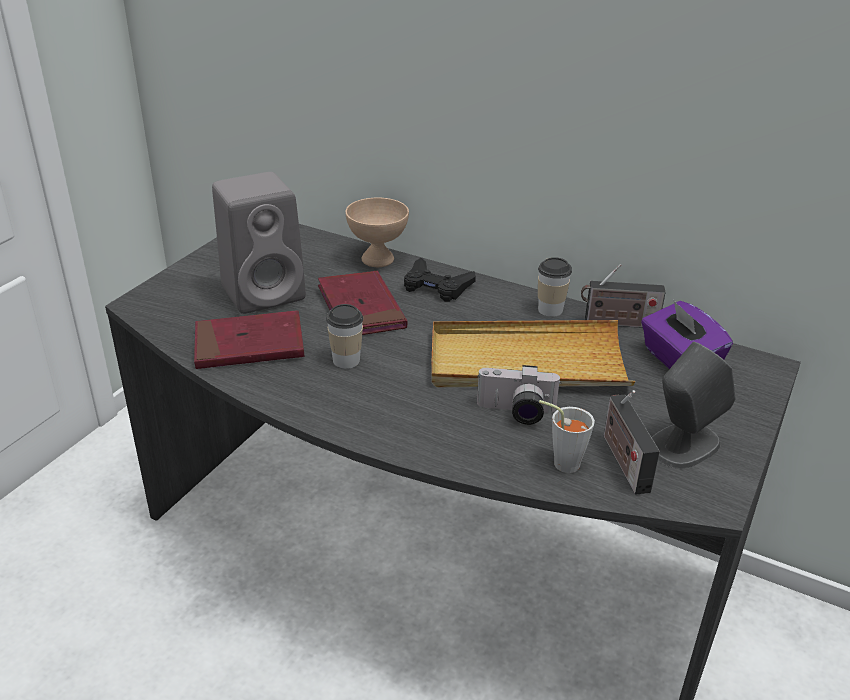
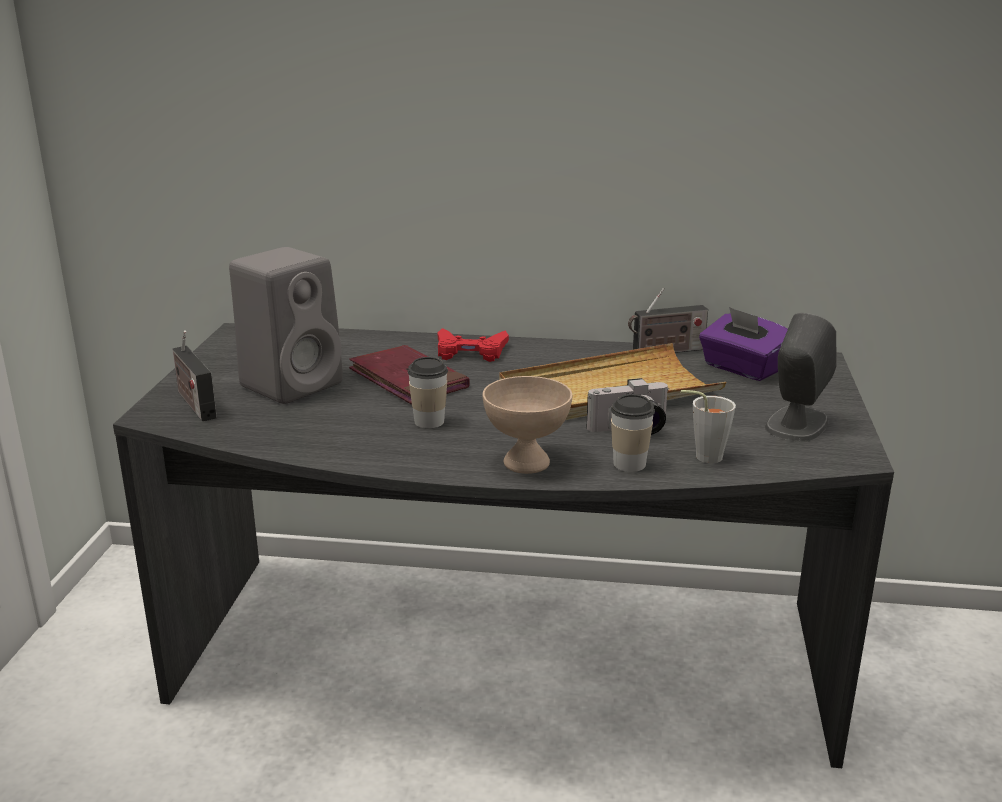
camera: 20 degrees left, 10 degrees down
red book [194,310,304,369] -> none
beige bowl [346,198,409,267] -> beige bowl moved to [483,376,572,474]
black game controller [404,258,476,302] -> red game controller [438,328,509,362]
cup [538,257,572,317] -> cup moved to [611,394,655,472]
radio [604,390,660,495] -> radio moved to [172,330,217,421]

